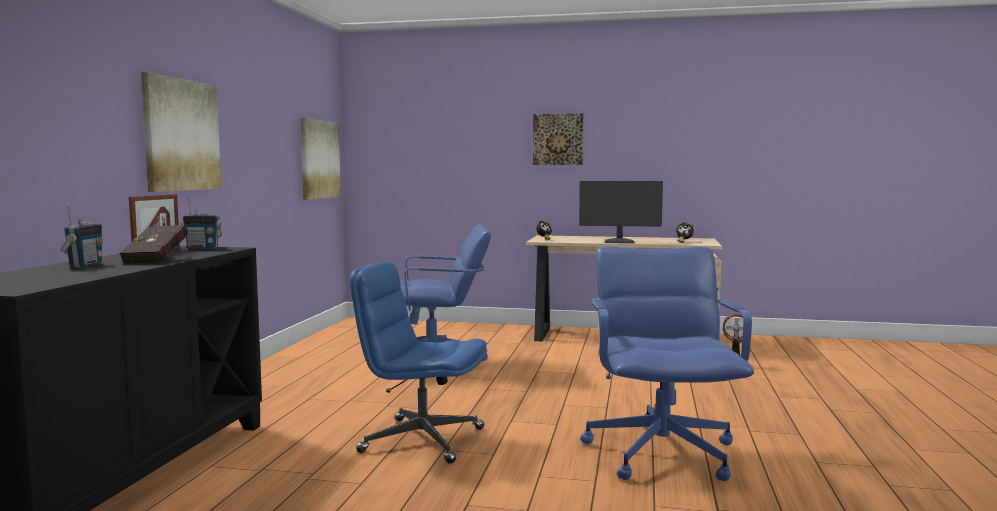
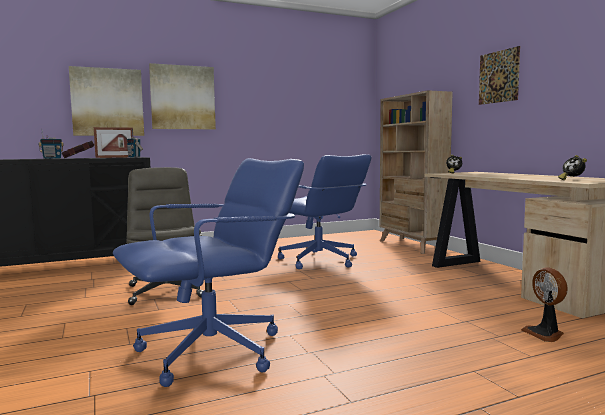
camera: 55 degrees right, 0 degrees up
picture [300,118,341,200] -> picture moved to [69,66,144,136]
blue office chair [350,262,487,464] -> grey office chair [126,167,204,305]
monitor [579,181,663,243] -> none
none -> beige bookcase [380,90,452,254]

